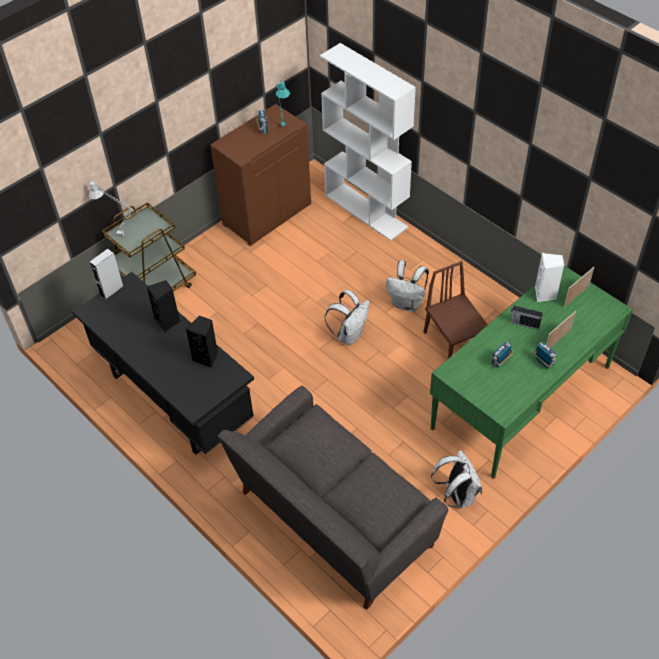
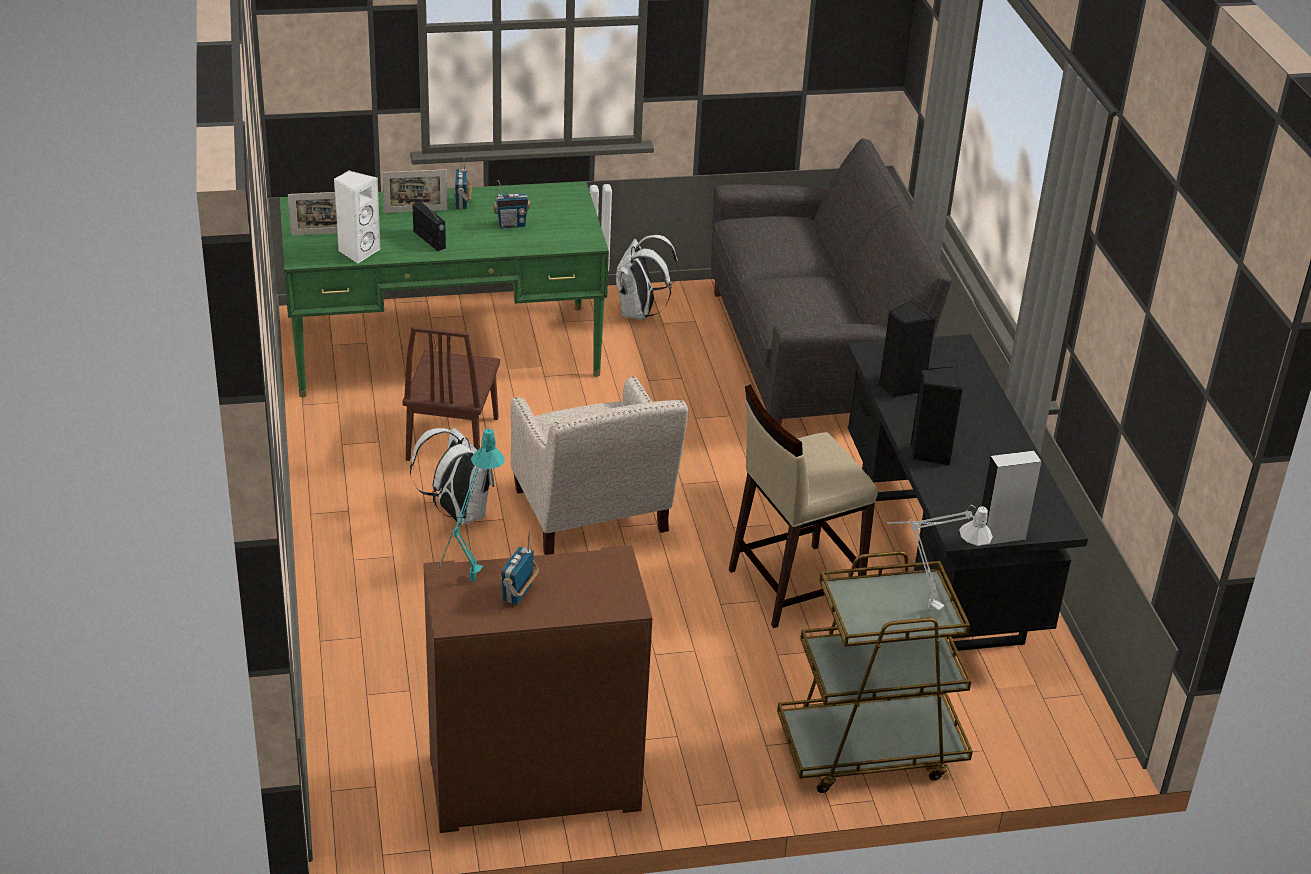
camera: 150 degrees left, 15 degrees down
white bookcase [320,43,416,241] -> none
white backpack [325,290,370,345] -> beige armchair [510,377,688,555]
none -> beige stool [729,384,878,628]

